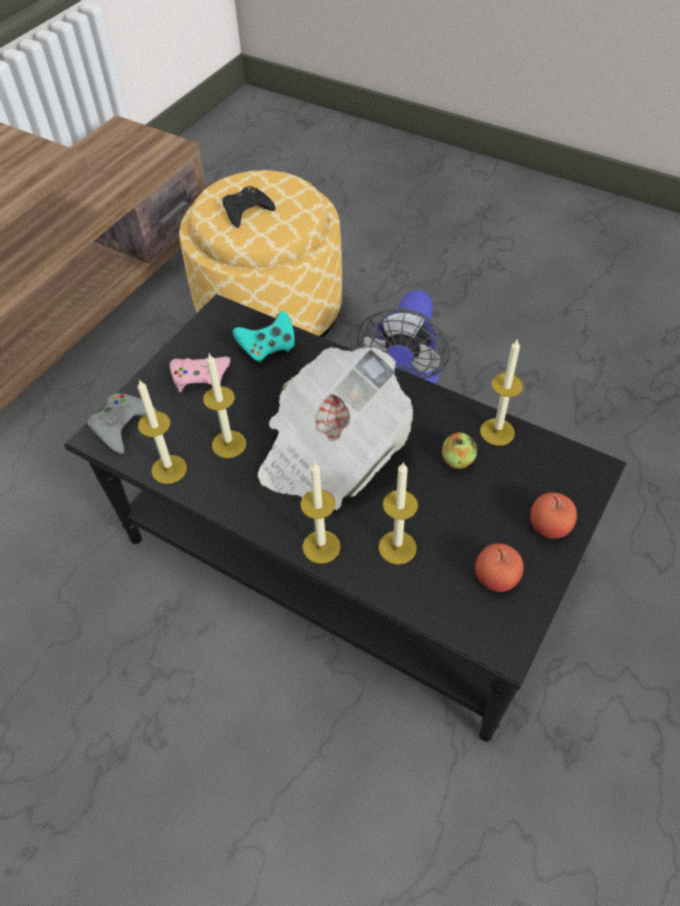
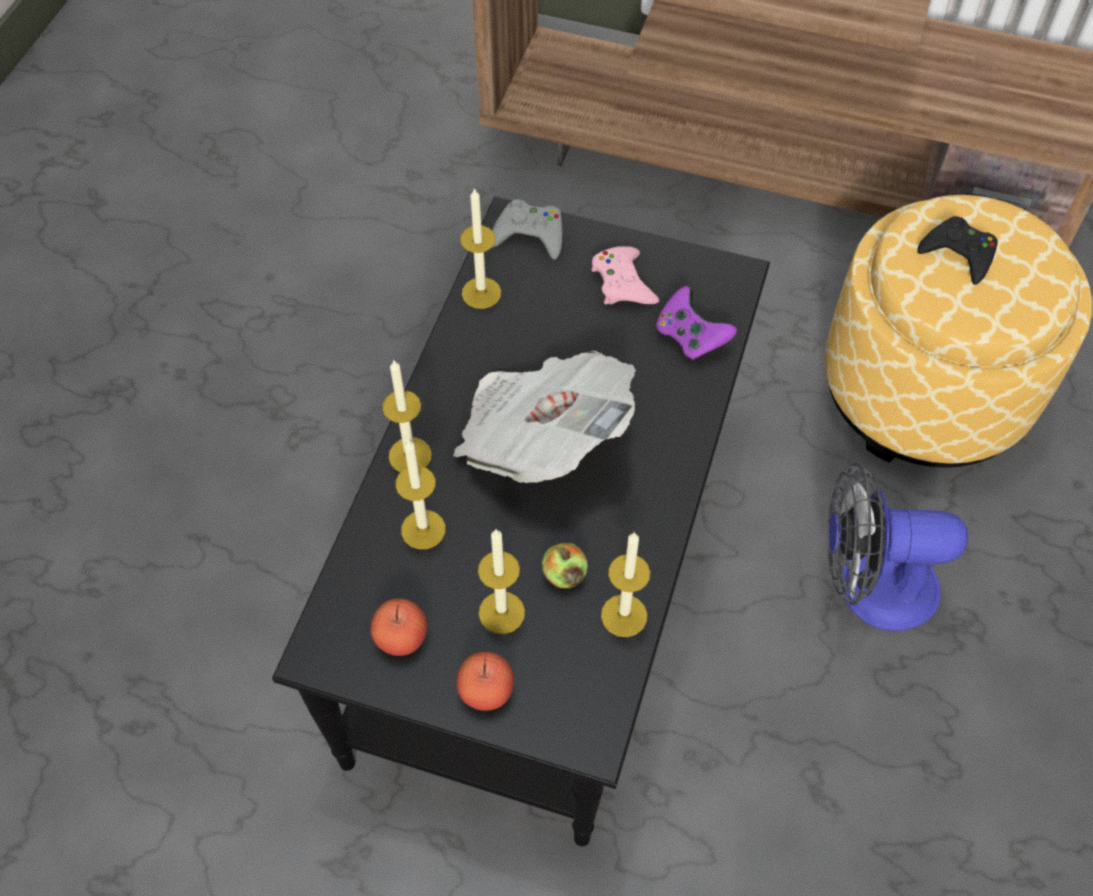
camera: 75 degrees right, 5 degrees up
candle [203,354,246,458] -> candle moved to [478,529,525,634]
turquoise game controller [233,311,295,363] -> purple game controller [656,286,737,360]

